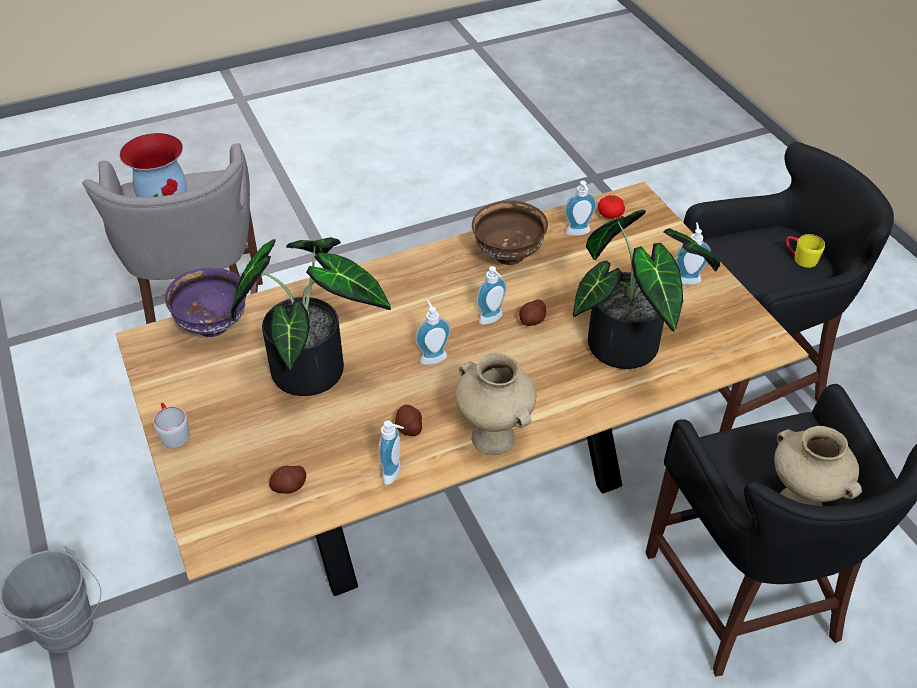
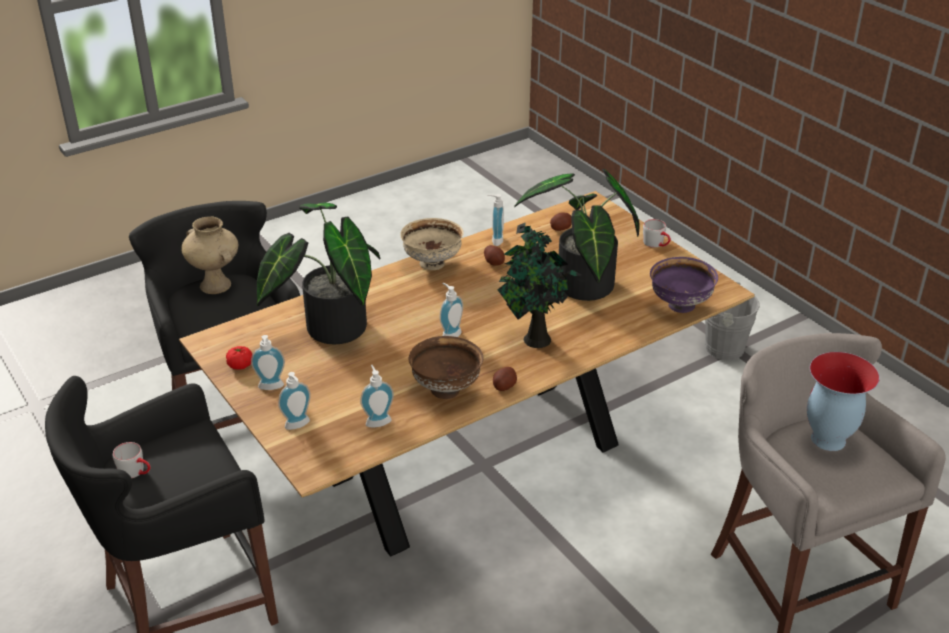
camera: 170 degrees right, 10 degrees down
soap dispenser [415,300,451,365] -> soap dispenser moved to [278,372,311,430]
beige vase [455,353,536,455] -> beige bowl [400,218,464,270]
potato [519,299,546,326] -> potato moved to [493,367,517,391]
tomato [598,195,625,219] -> tomato moved to [226,346,252,370]
yellow mug [786,234,825,268] -> grey mug [113,442,151,478]
none -> potted plant [497,222,581,348]

